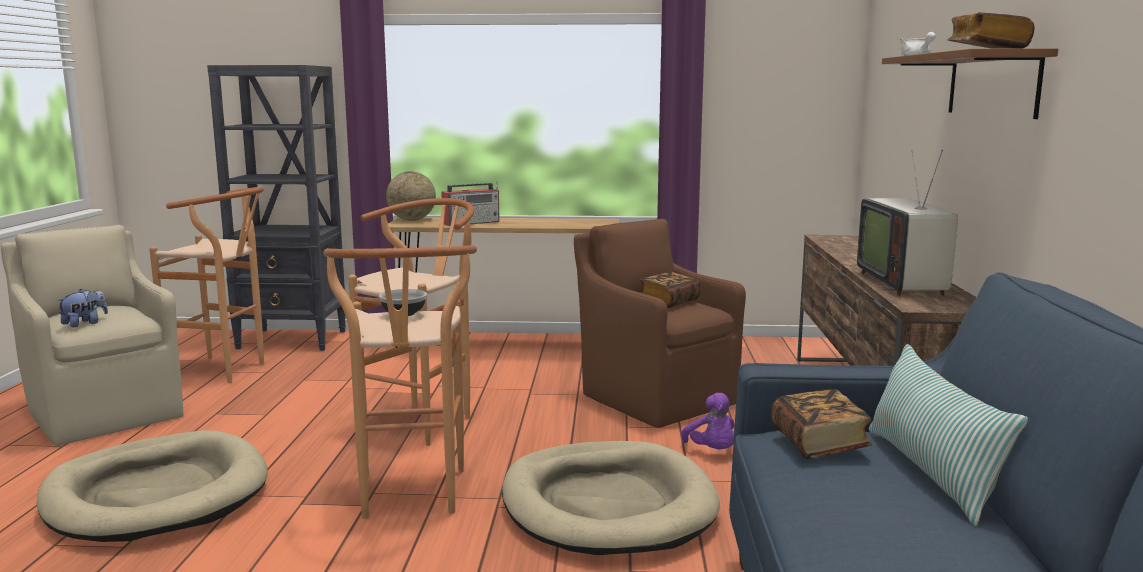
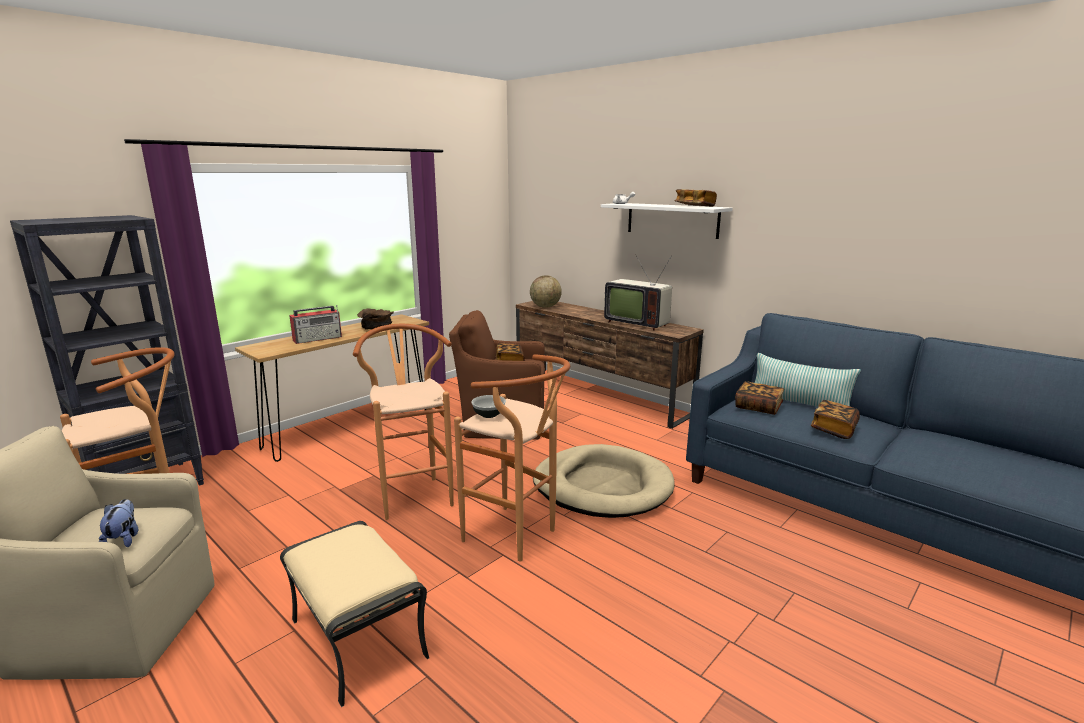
camera: 50 degrees left, 5 degrees up
beige dog bed [36,430,268,542] -> beige ottoman [280,521,429,707]
globe [386,171,436,221] -> globe moved to [530,275,562,308]
radio [441,182,500,226] -> radio turned 45 degrees clockwise [289,305,342,344]
purple plush toy [681,393,734,449] -> none
brown shelf [882,48,1058,119] -> white shelf [601,203,732,239]
none -> brown bowl [357,308,394,329]
none -> book [811,400,860,439]

